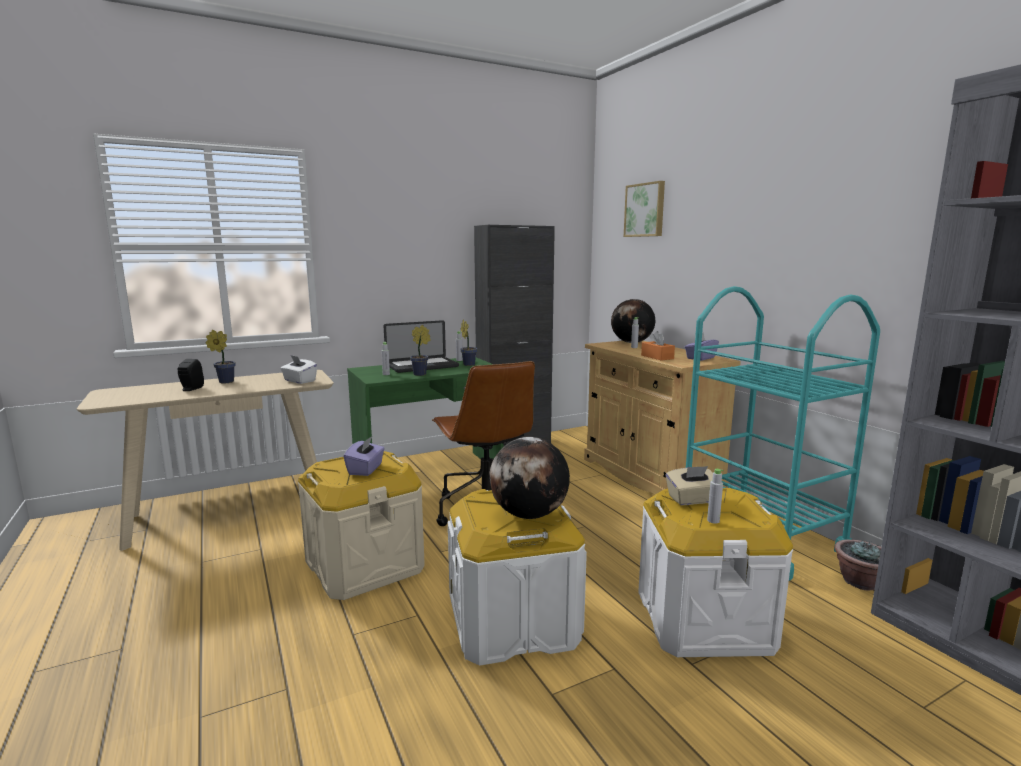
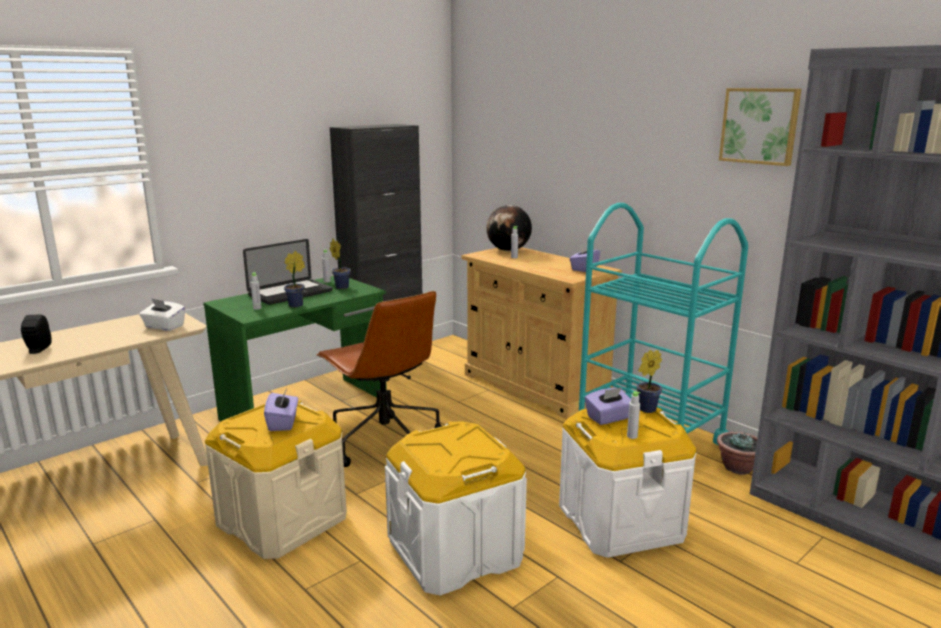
camera: 15 degrees left, 5 degrees up
potted plant [206,330,236,383] -> potted plant moved to [637,350,662,413]
globe [489,437,570,519] -> none
picture [624,181,665,237] -> picture moved to [719,88,801,166]
orange tissue box [641,331,675,361] -> none
beige tissue box [666,466,713,505] -> purple tissue box [585,387,631,425]

